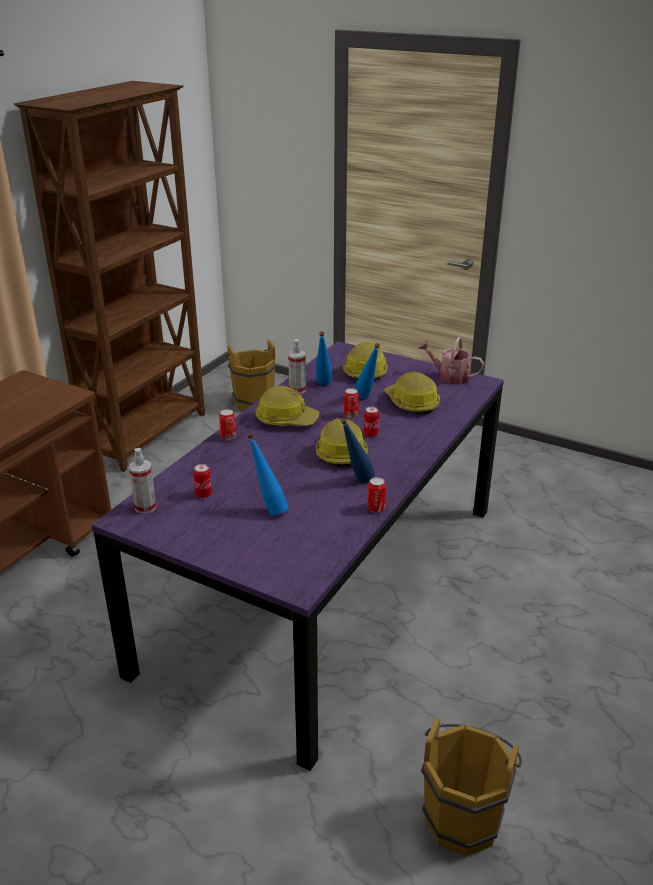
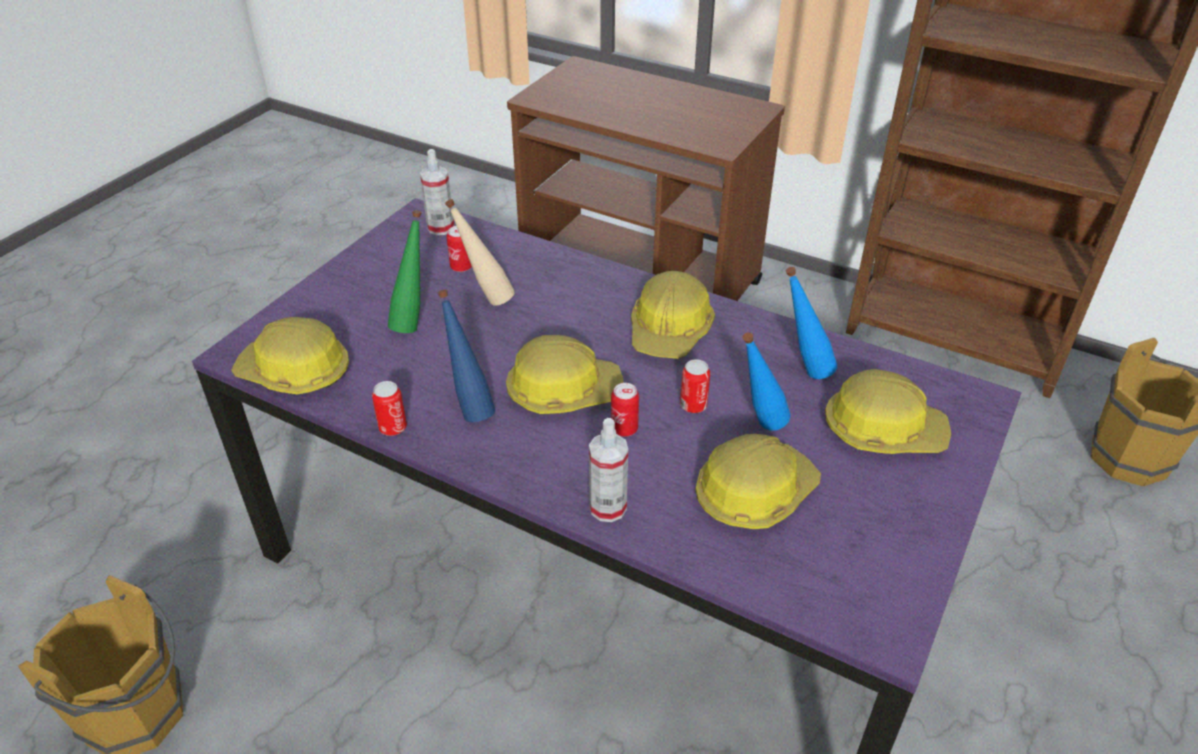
camera: 90 degrees right, 10 degrees up
can [219,409,236,441] -> none
blue bottle [247,433,289,516] -> green bottle [388,210,422,333]
spray bottle [288,339,306,394] -> spray bottle moved to [589,418,628,522]
watering can [418,337,484,385] -> none
none -> hard hat [231,317,349,395]
none -> beige bottle [445,199,515,306]

